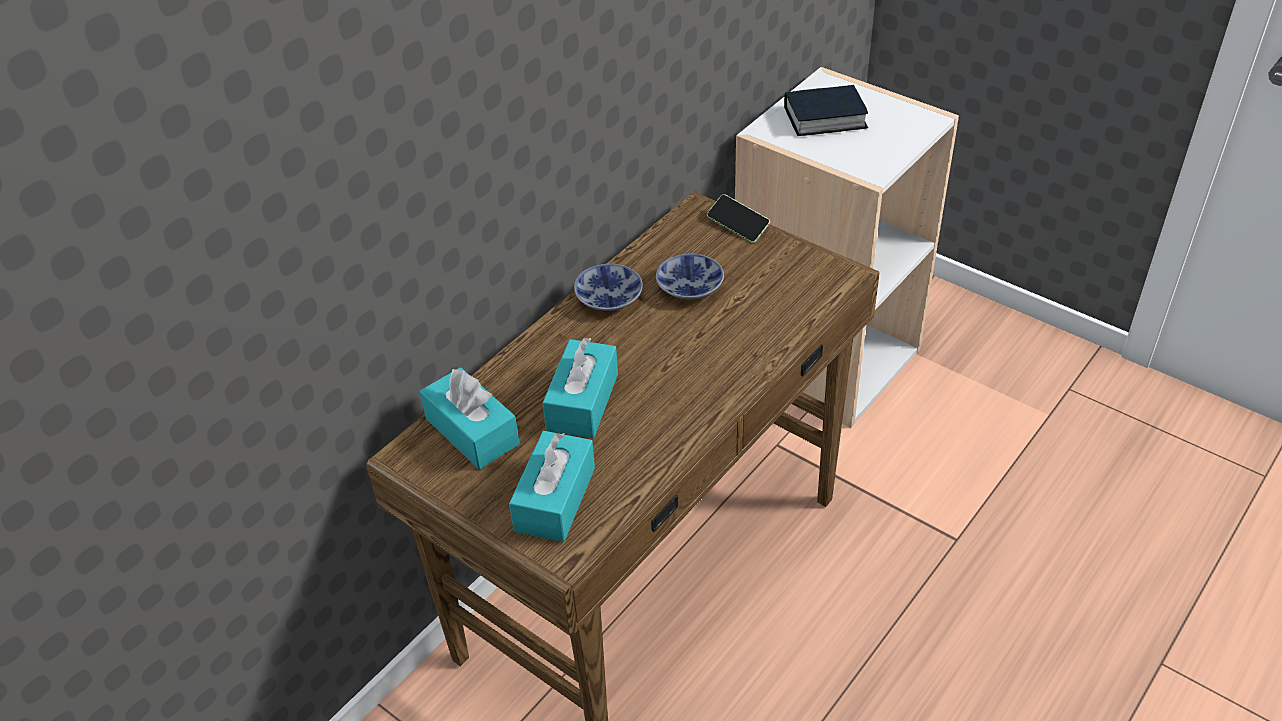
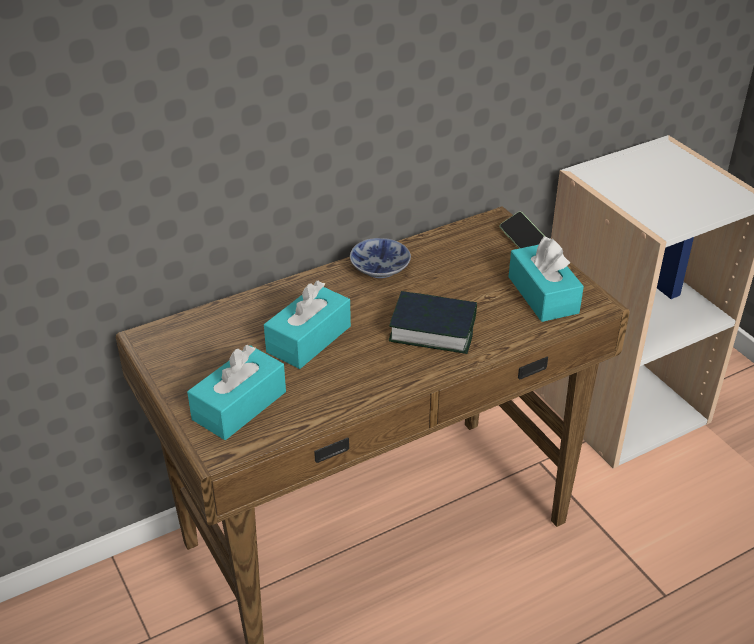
camera: 20 degrees right, 5 degrees down
turquoise tissue box [420,367,520,469] -> turquoise tissue box moved to [509,236,584,322]
bowl [656,254,724,300] -> none
book [784,85,868,136] -> book moved to [389,291,477,354]

